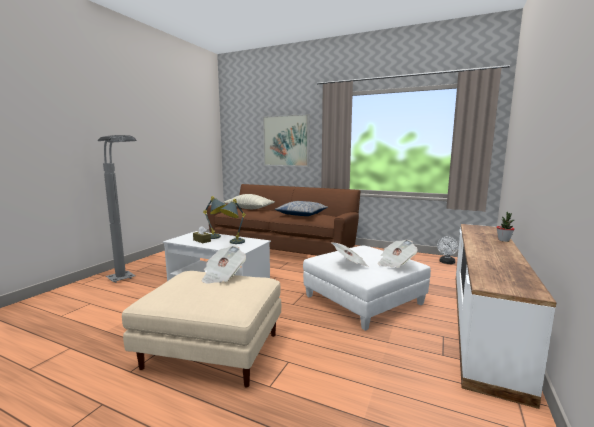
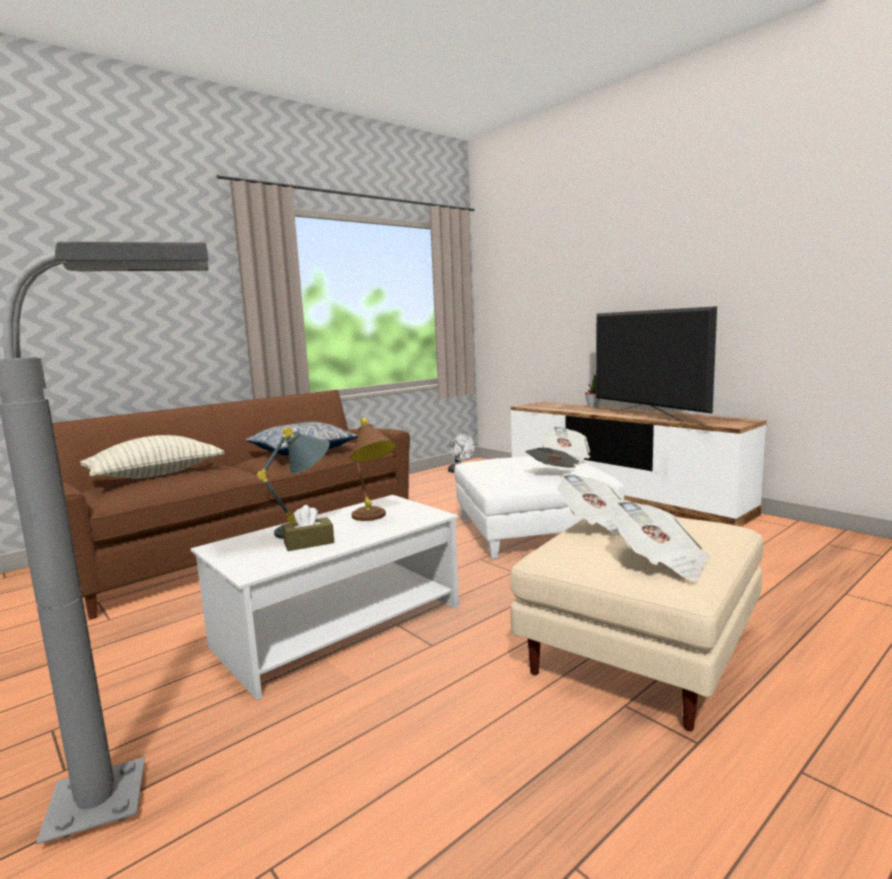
camera: 65 degrees left, 0 degrees up
grey table lamp [219,199,246,244] -> brown table lamp [351,418,396,521]
picture [263,114,309,167] -> none
none -> television [596,306,717,423]
none -> newspaper [612,500,710,581]

